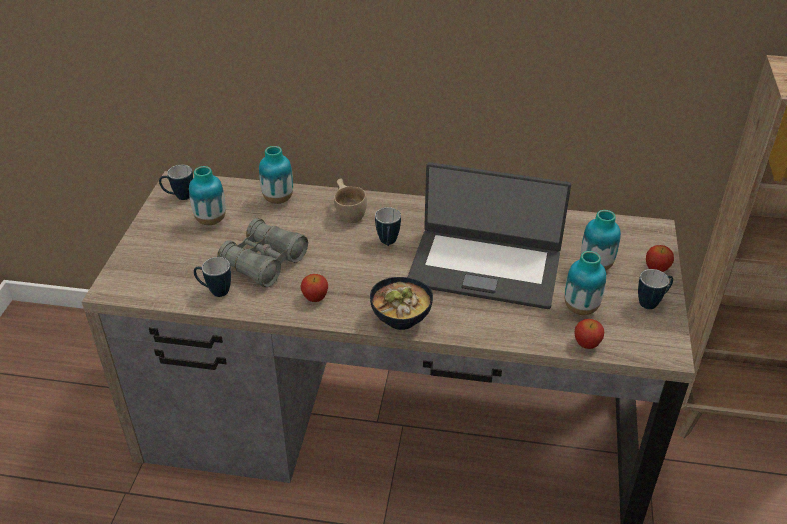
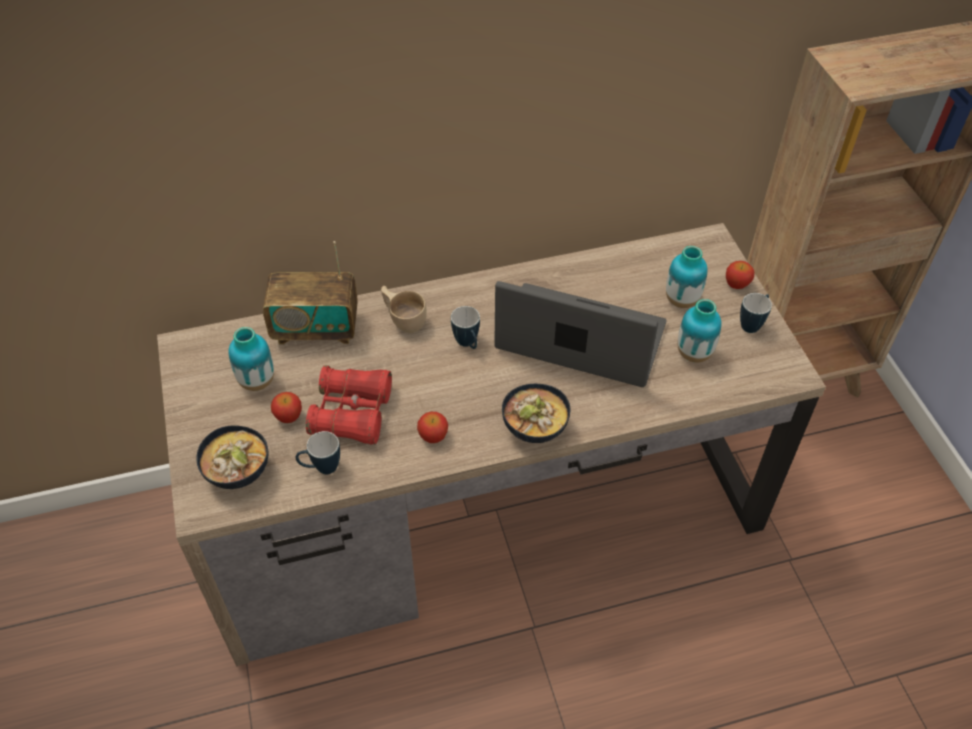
camera: 25 degrees left, 10 degrees up
mug [159,165,193,200] -> none
grey binoculars [217,218,308,287] -> red binoculars [306,365,392,445]
vase [259,146,293,204] -> radio [263,241,358,344]
laptop [407,162,571,309] -> laptop turned 150 degrees counterclockwise [494,281,667,387]
apple [574,319,604,349] -> apple moved to [271,392,302,423]
none -> bowl [196,425,269,489]

